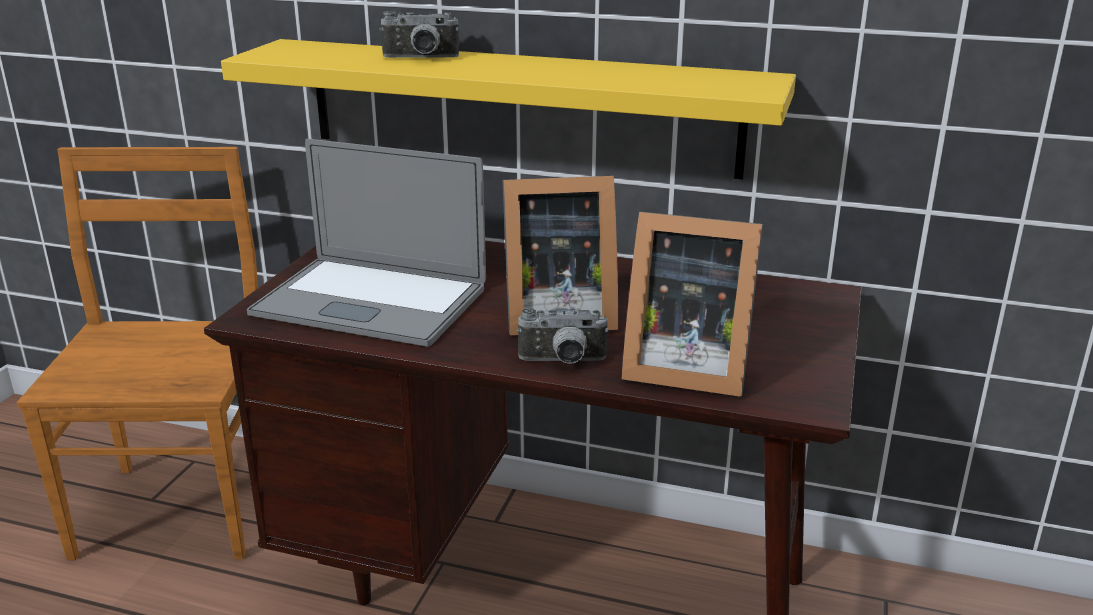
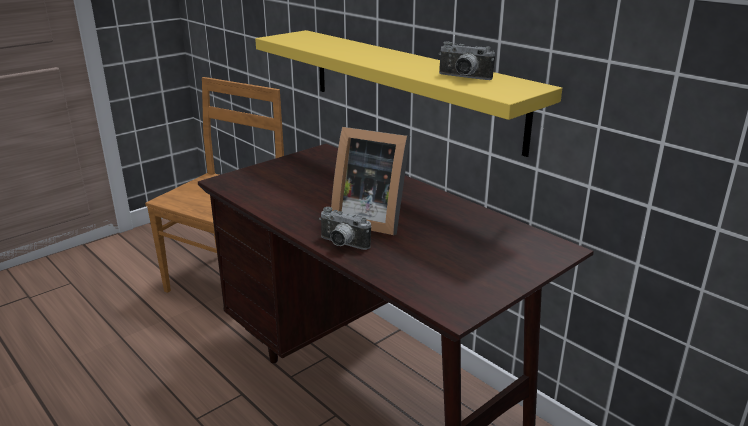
camera: 30 degrees right, 0 degrees up
laptop [247,139,486,347] -> none
camera [380,11,459,58] -> camera moved to [439,42,495,80]
picture frame [622,212,763,397] -> none

